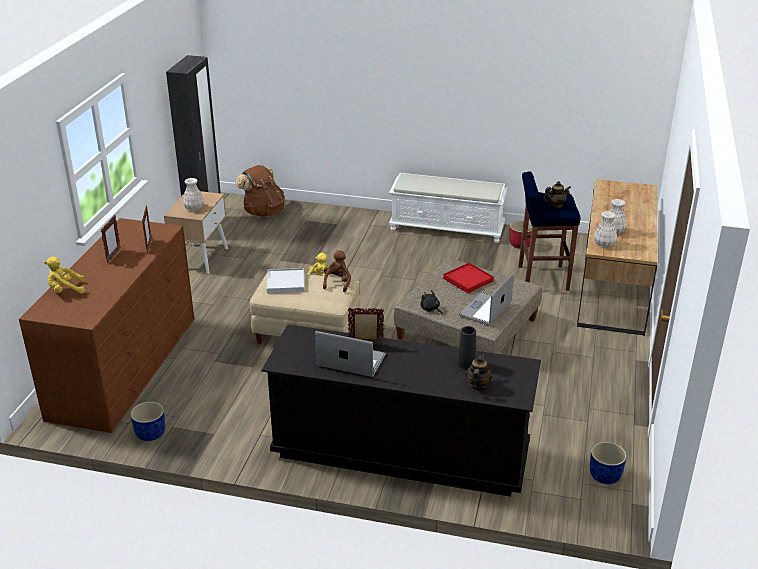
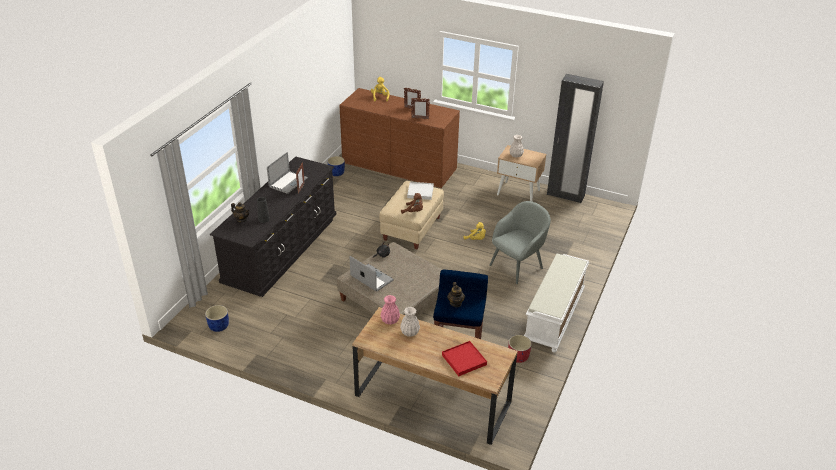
camera: 100 degrees right, 5 degrees up
brown backpack [236,165,285,217] -> none
red tray [443,263,494,293] -> red tray moved to [442,341,487,376]
white vase [594,211,617,248] -> pink vase [380,295,400,325]
none -> grey armchair [489,201,551,284]

